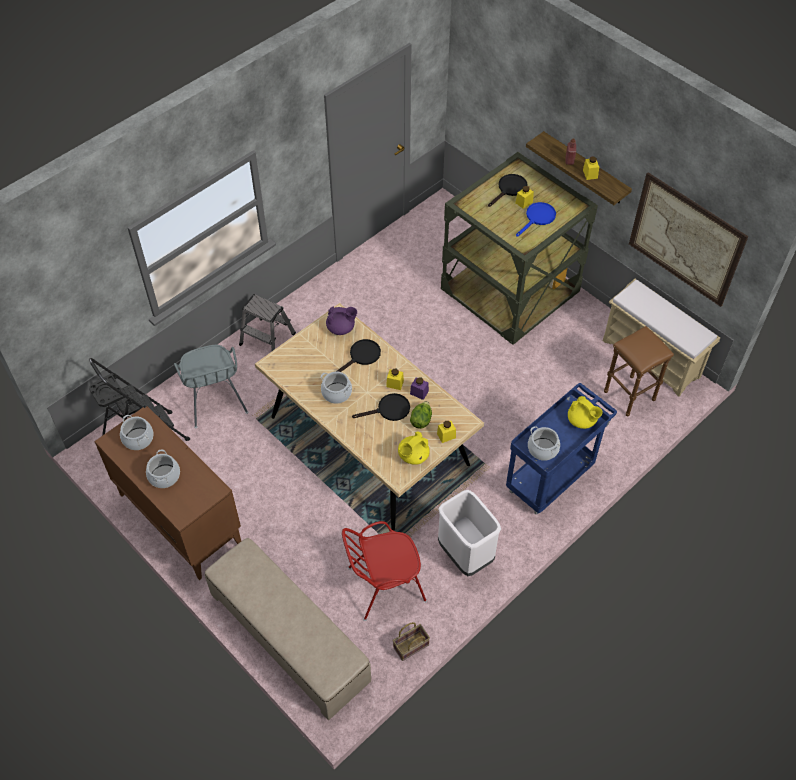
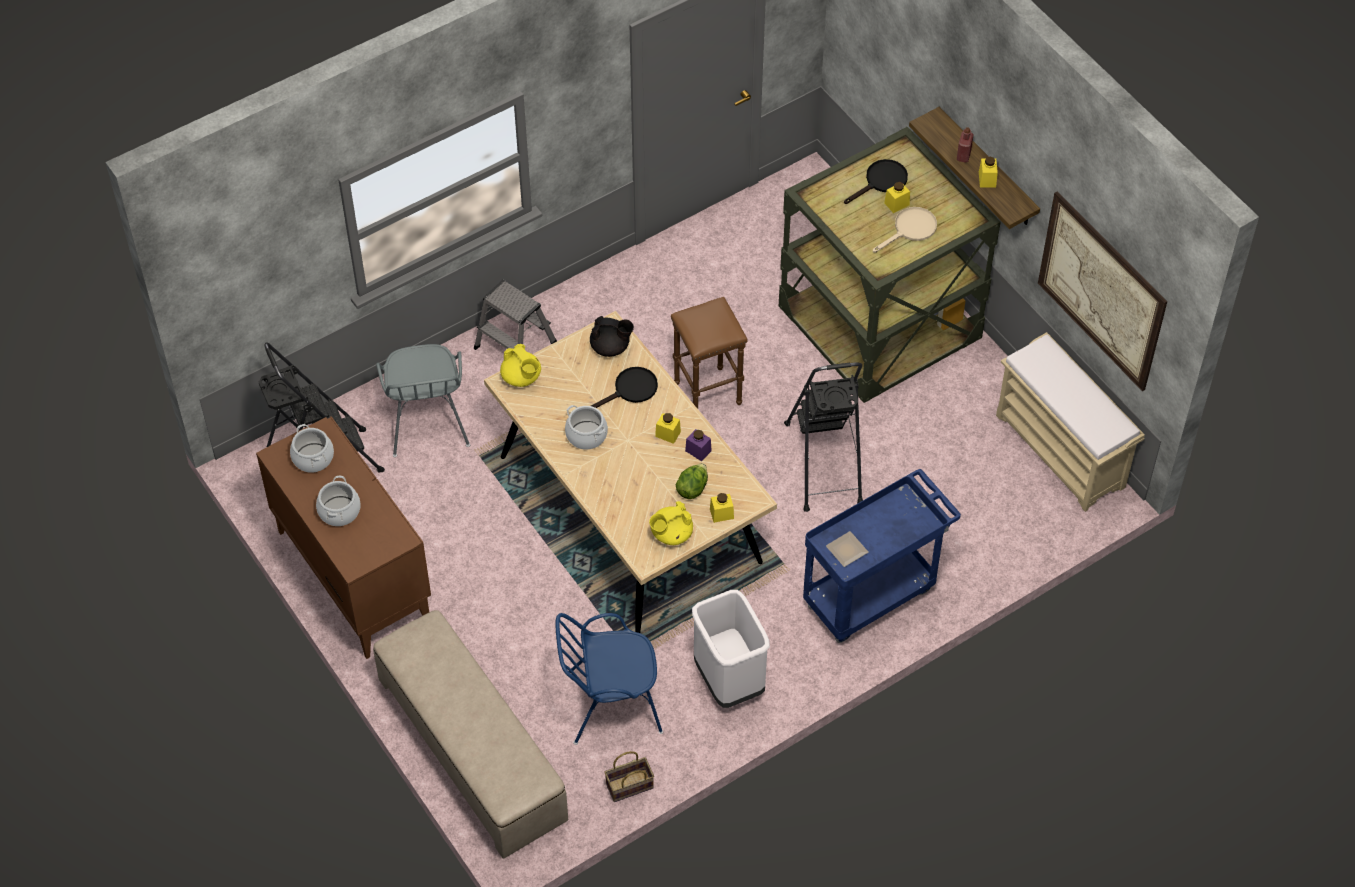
camera: 10 degrees right, 0 degrees up
purple teapot [326,307,357,335] -> black teapot [590,316,634,357]
red chair [342,521,427,621] -> blue chair [556,613,663,745]
black frying pan [352,393,410,421] -> none
blue frying pan [516,202,556,236] -> beige frying pan [873,207,937,253]
cooking pot [528,426,560,461] -> plate [826,531,869,567]
yellow teapot [568,396,603,429] -> yellow teapot moved to [500,344,541,387]
brown stool [604,326,674,416] -> brown stool moved to [671,297,748,409]
none -> step ladder [784,363,863,512]

